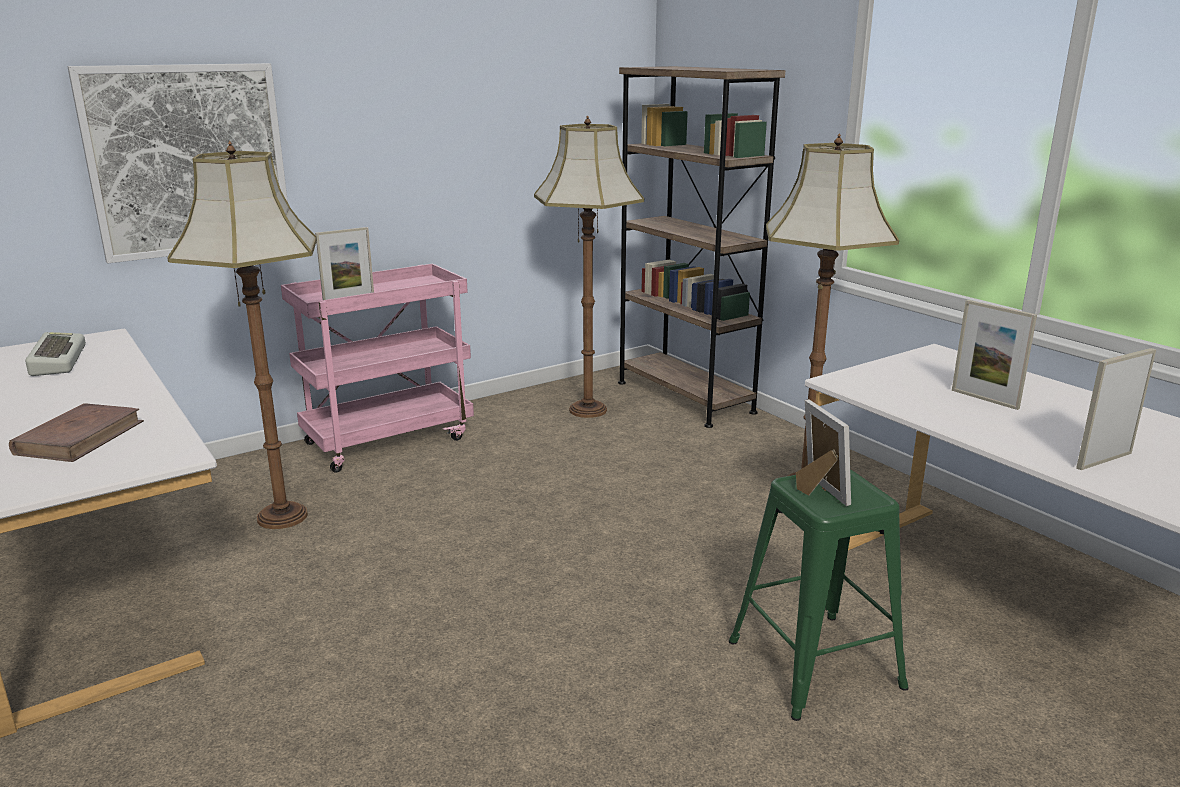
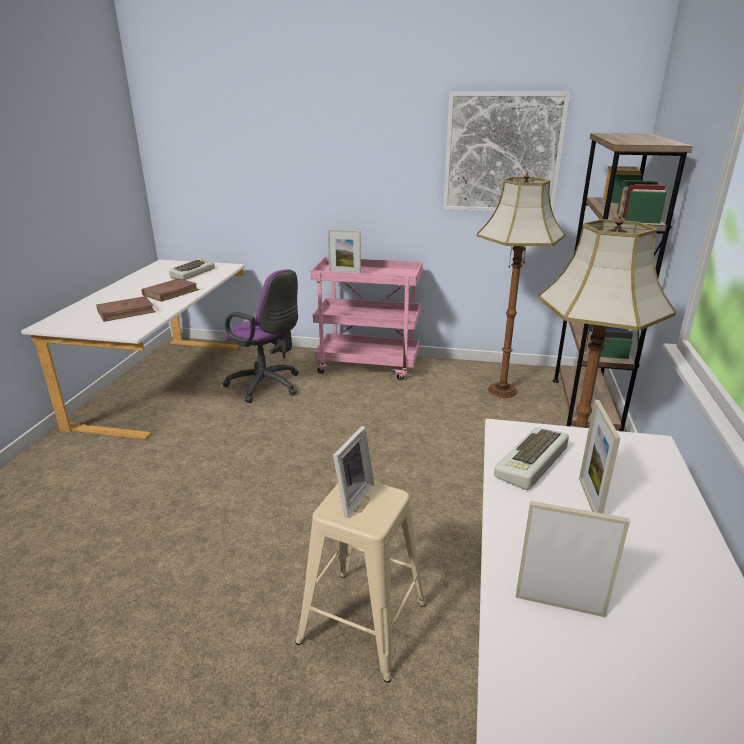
camera: 45 degrees right, 5 degrees up
picture [67,63,288,263] -> picture moved to [443,91,570,214]
floor lamp [167,141,317,529] -> purple office chair [223,269,299,403]
green stool [729,469,909,721] -> beige stool [296,482,426,683]
none -> brown book [141,278,199,302]
none -> keyboard [494,427,569,490]

